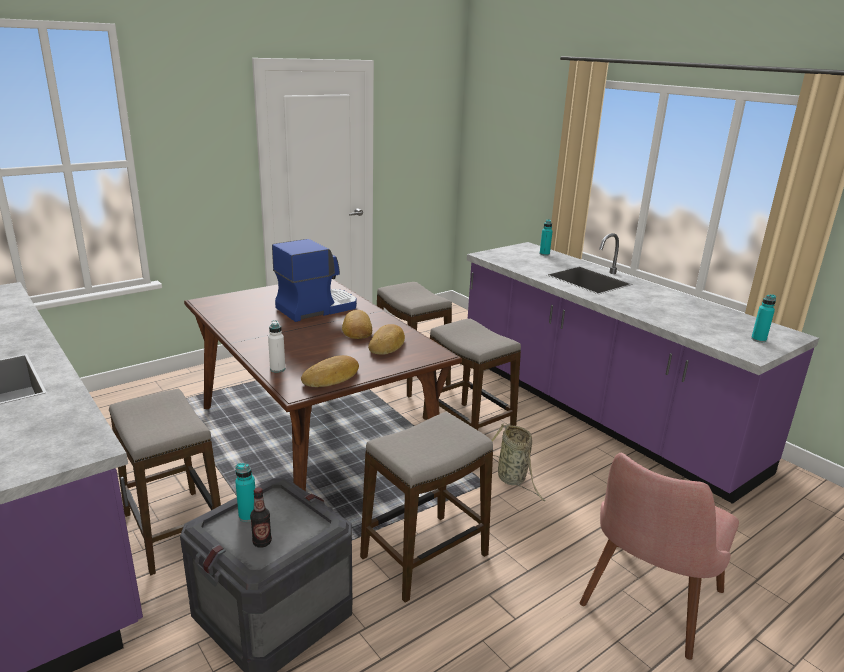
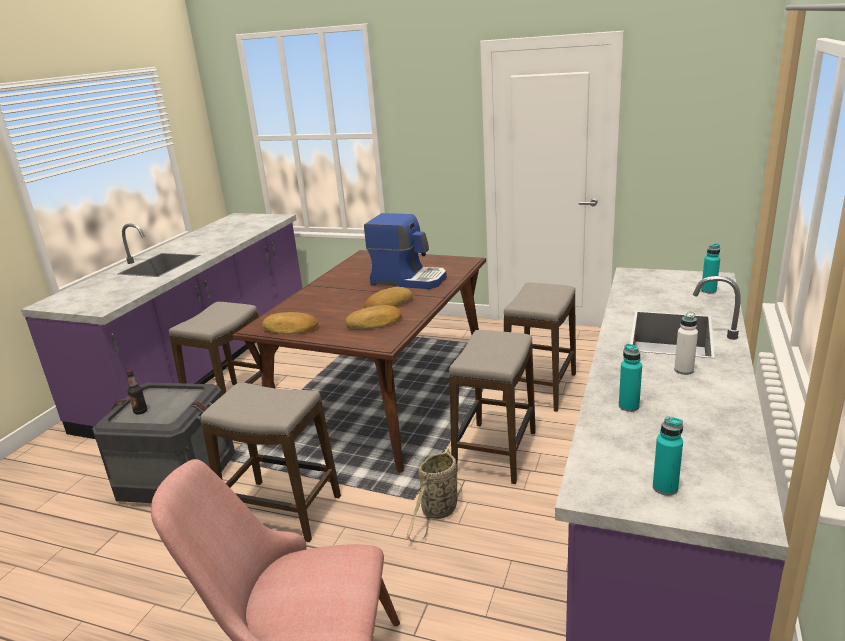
camera: 60 degrees right, 0 degrees up
turquoise bottle [235,463,255,522] -> turquoise bottle moved to [619,344,642,412]
white bottle [268,320,285,373] -> white bottle moved to [674,312,698,375]

